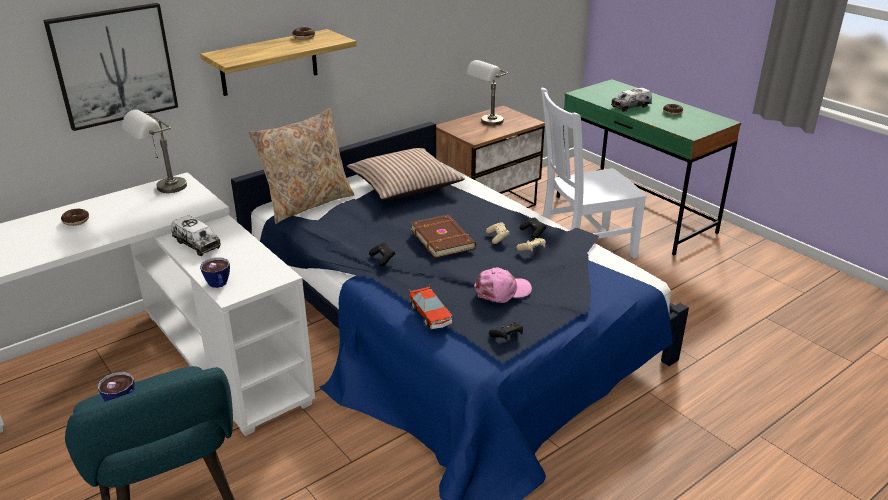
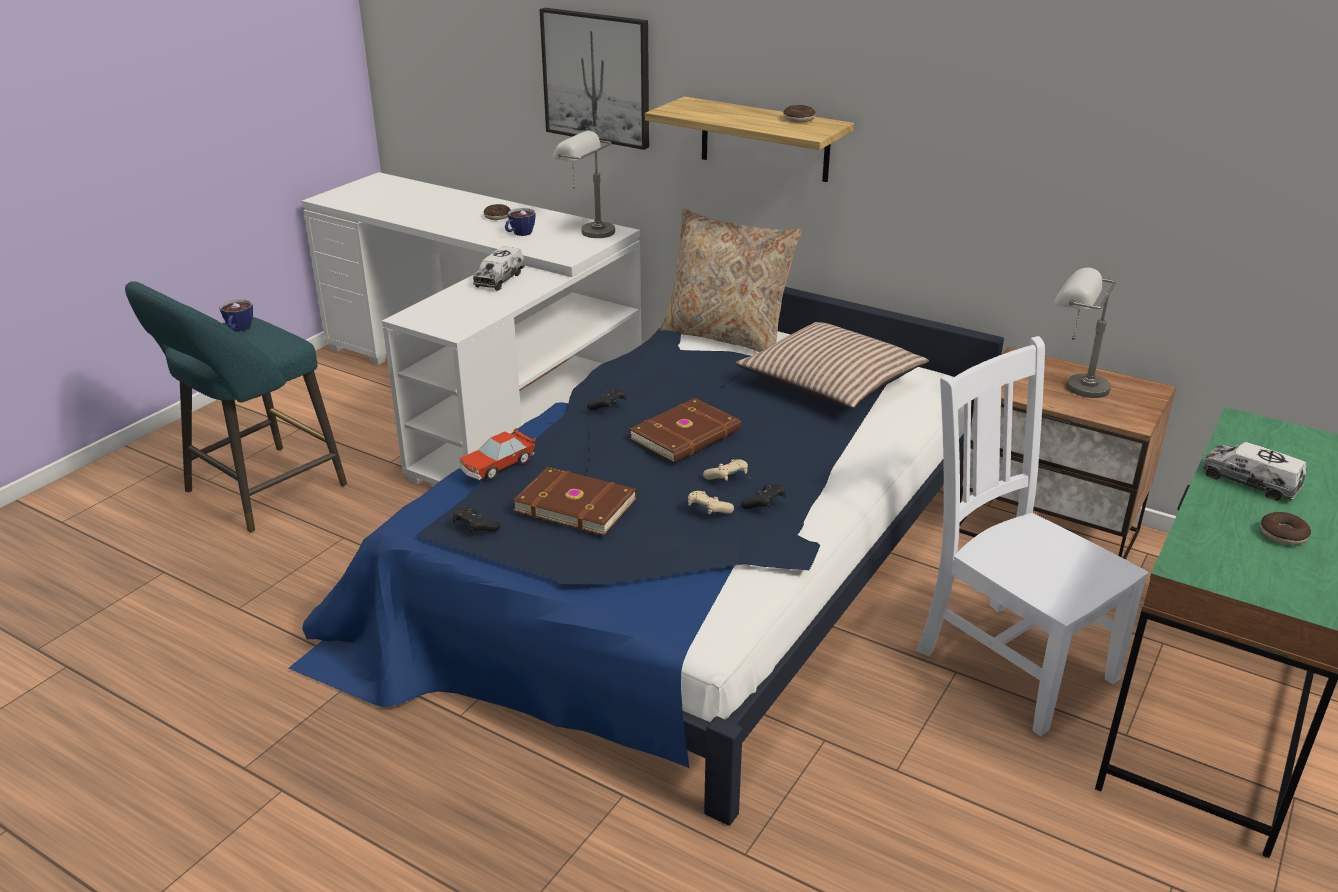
camera: 70 degrees right, 0 degrees up
cup [200,257,230,288] -> cup moved to [505,208,535,236]
pink cap [474,268,532,303] -> brown book [513,467,637,536]

